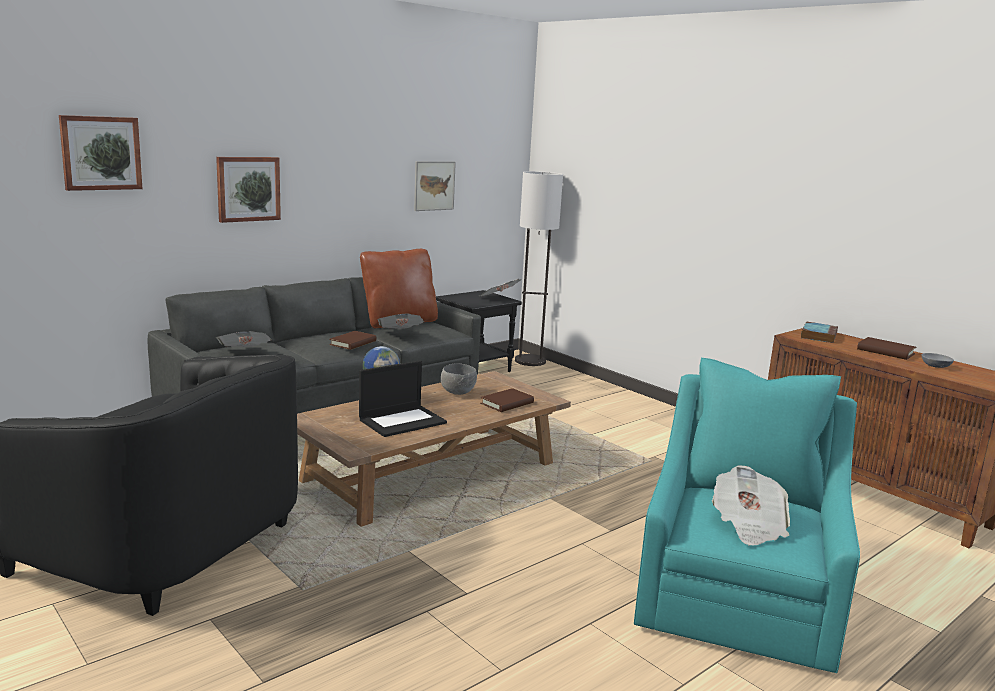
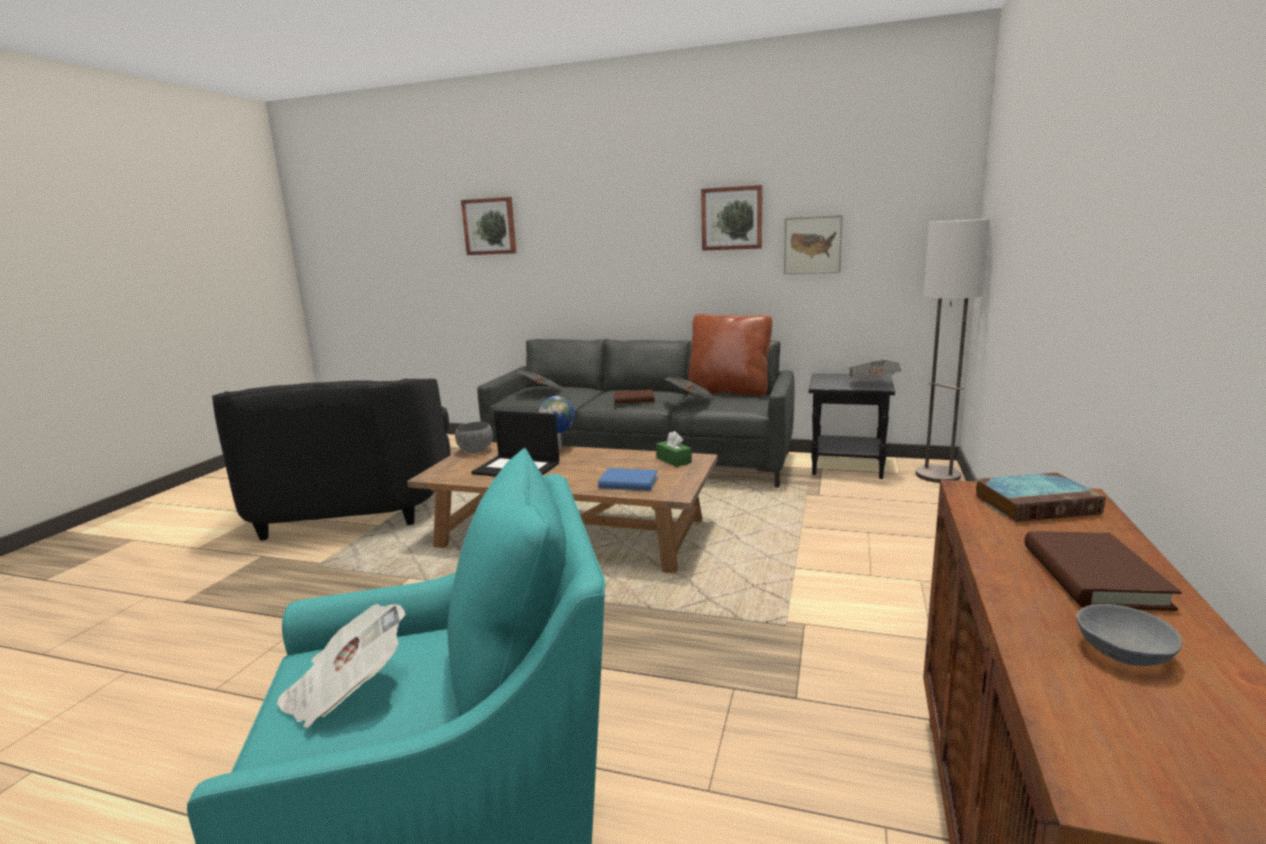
camera: 60 degrees right, 0 degrees up
picture [216,157,281,223] -> picture moved to [701,185,763,251]
grey bowl [441,363,477,395] -> grey bowl moved to [455,422,493,453]
brown book [480,388,534,412] -> blue book [598,468,658,491]
none -> green tissue box [656,431,692,467]

